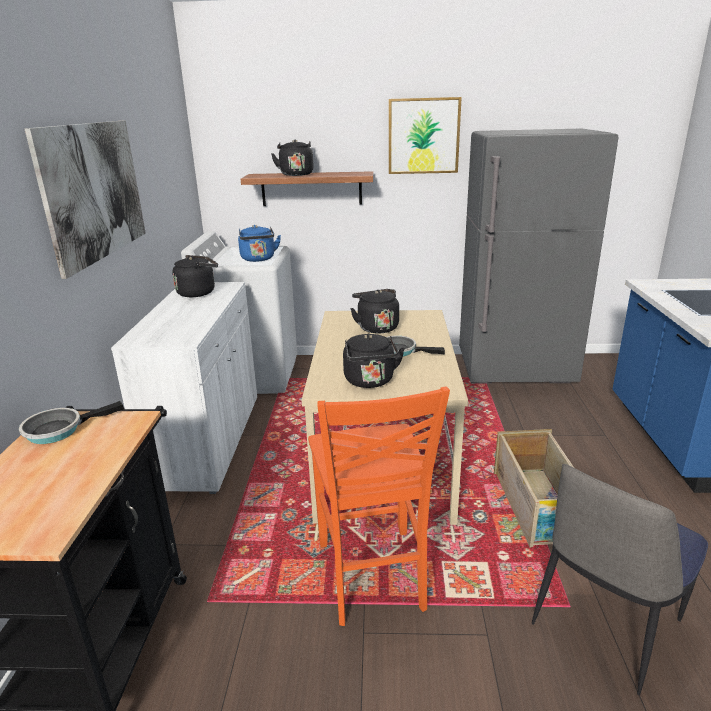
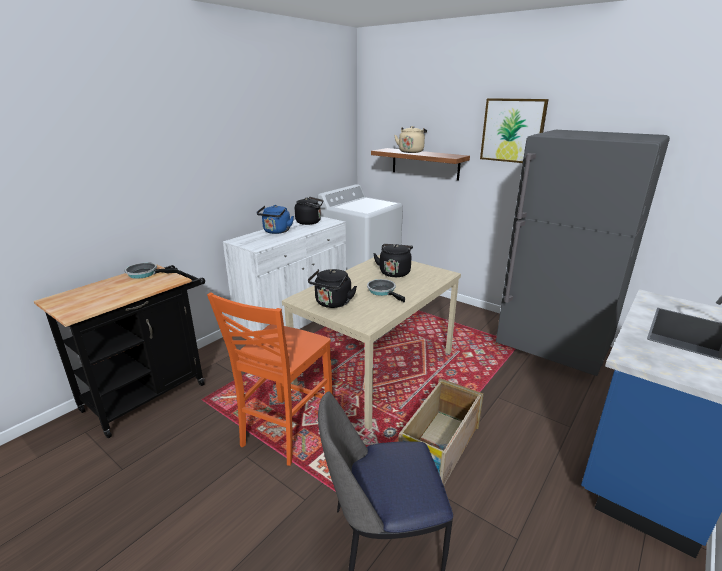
camera: 35 degrees right, 0 degrees up
picture [25,121,146,279] -> none
blue kettle [238,225,281,262] -> blue kettle moved to [256,205,294,234]
black kettle [272,140,314,176] -> beige kettle [395,126,427,153]

